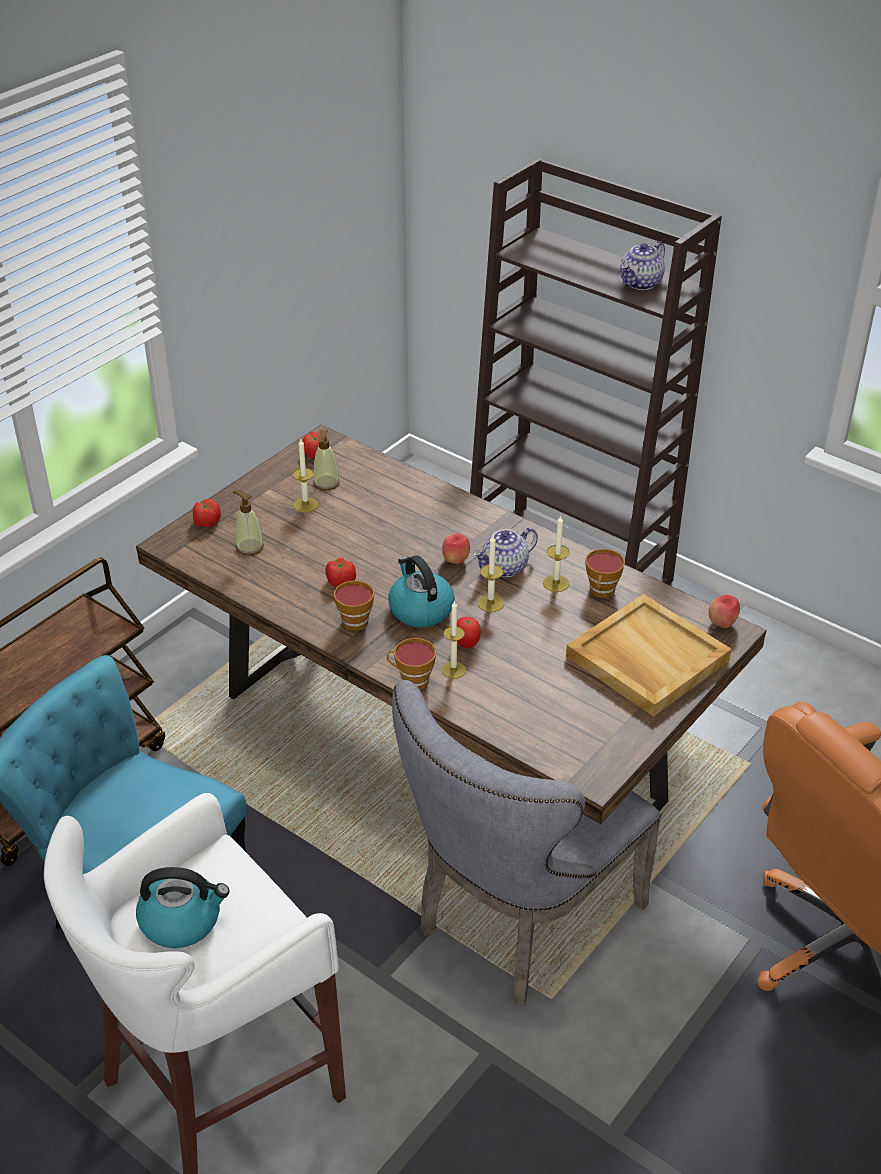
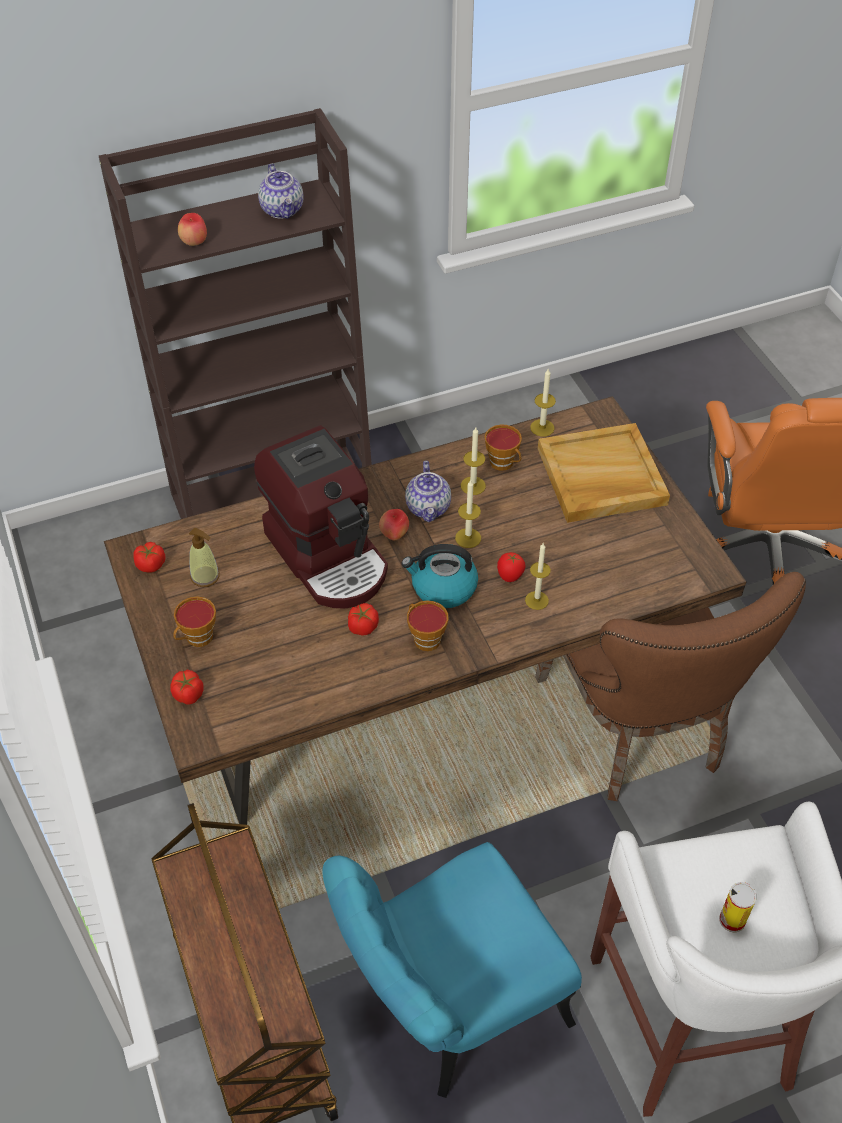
camera: 60 degrees left, 10 degrees up
kettle [136,867,230,948] -> can [719,882,757,933]
soap dispenser [233,490,264,555] -> none
candle [293,439,318,512] -> candle moved to [530,369,556,437]
cup [387,638,436,690] -> cup moved to [173,596,216,647]
grey chair [392,680,662,1005] -> brown chair [535,572,806,801]
apple [708,594,740,628] -> apple moved to [178,213,207,246]
none -> coffee machine [254,425,388,609]

